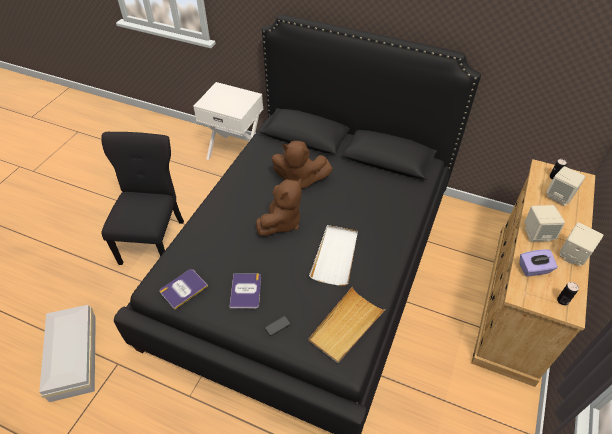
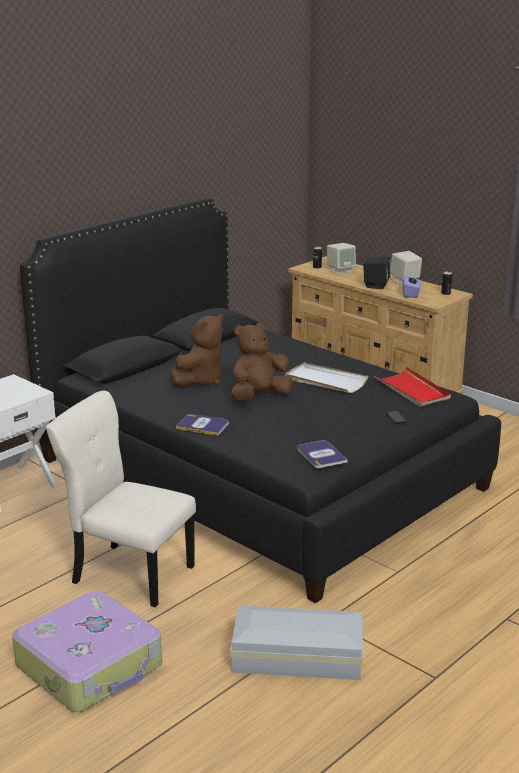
camera: 70 degrees left, 25 degrees down
black chair [101,132,184,265] -> beige chair [46,391,196,607]
book [230,273,261,309] -> book moved to [176,414,229,436]
brown plush toy [256,179,302,236] -> brown plush toy turned 90 degrees counterclockwise [231,322,292,401]
beige tray [308,287,386,363] -> red tray [373,367,451,407]
beige speaker [525,205,565,242] -> black speaker [363,257,391,289]
none -> suitcase [12,591,162,712]

